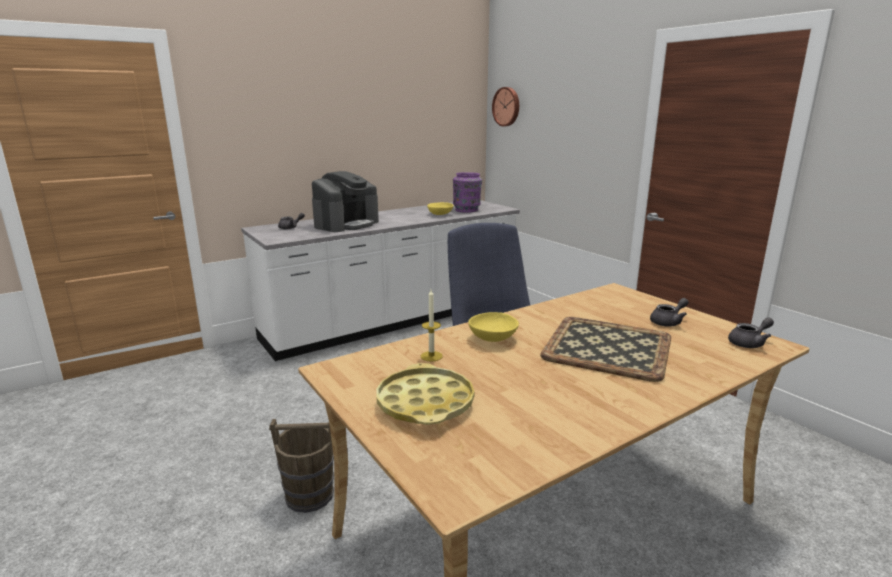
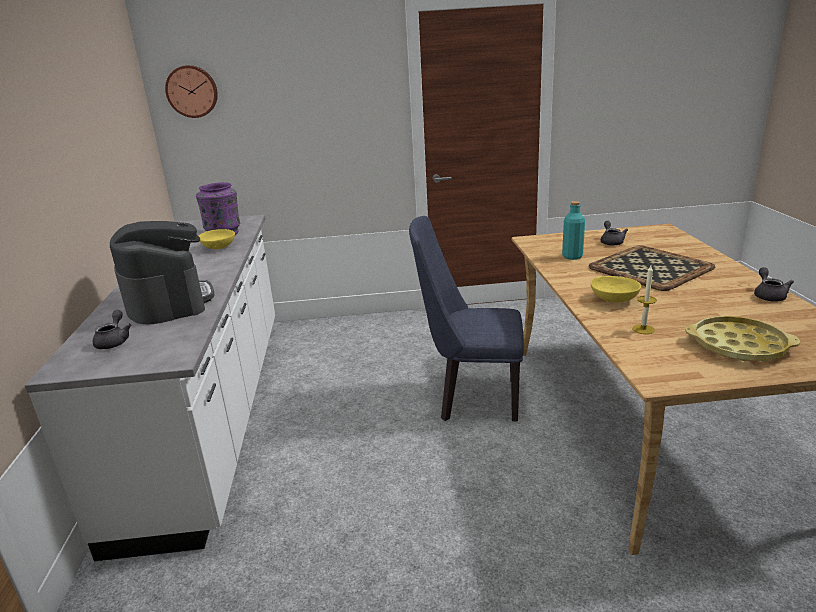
camera: 60 degrees left, 5 degrees up
brown bucket [269,419,334,513] -> none
grey teapot [728,317,774,348] -> grey teapot moved to [754,267,794,302]
none -> turquoise bottle [562,201,585,260]

